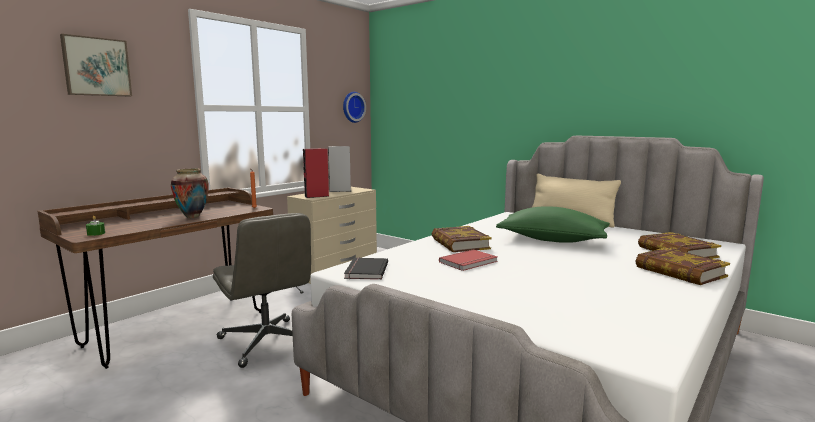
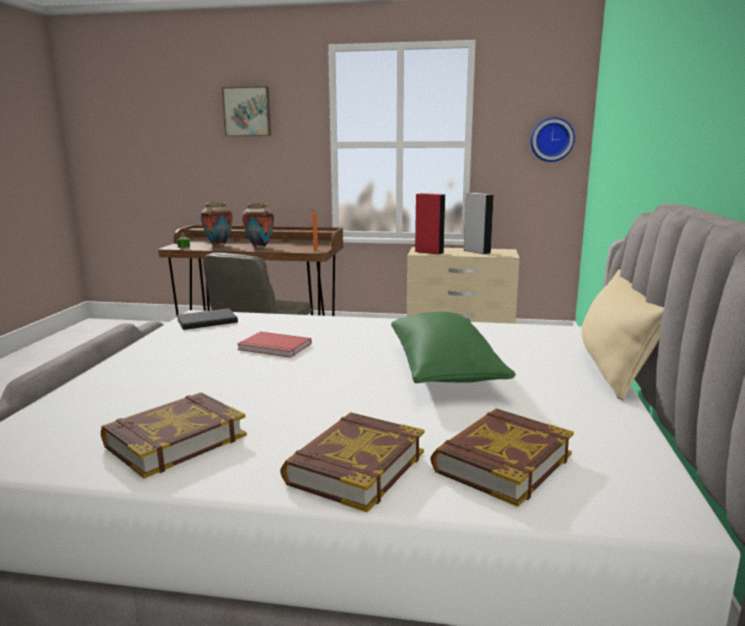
camera: 60 degrees right, 5 degrees up
book [432,226,492,252] -> book moved to [101,392,247,479]
none -> vase [201,202,232,247]

